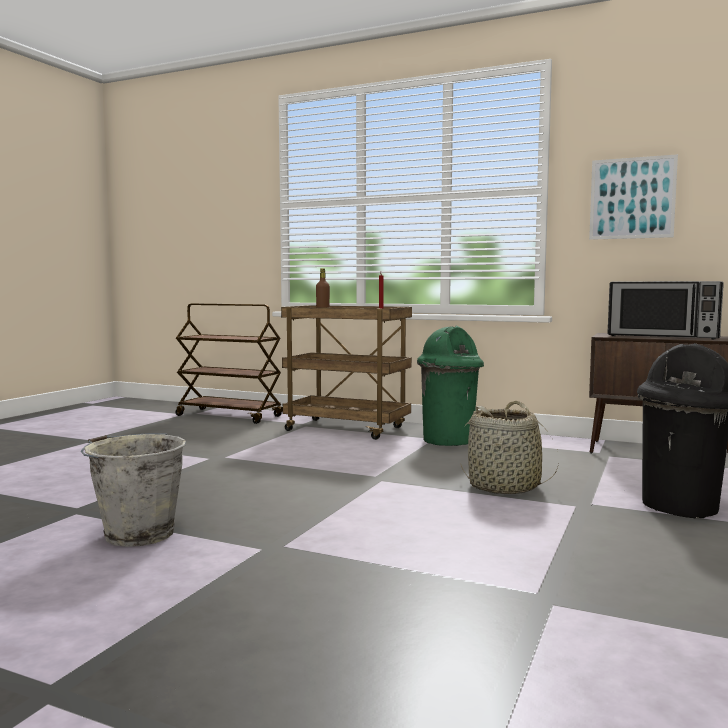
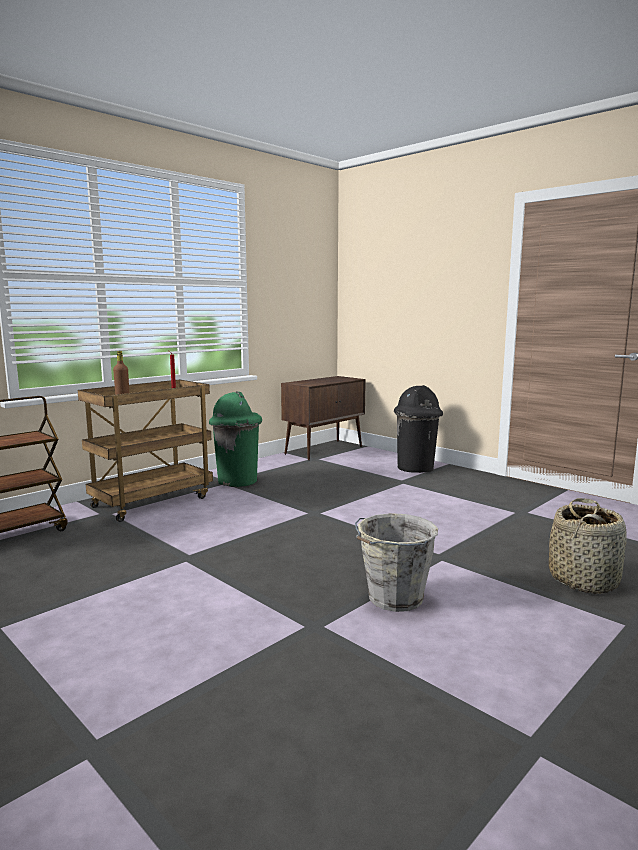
camera: 70 degrees left, 5 degrees up
basket [461,401,559,494] -> basket moved to [549,498,627,594]
picture [589,154,678,240] -> none
microwave [608,281,724,339] -> none

